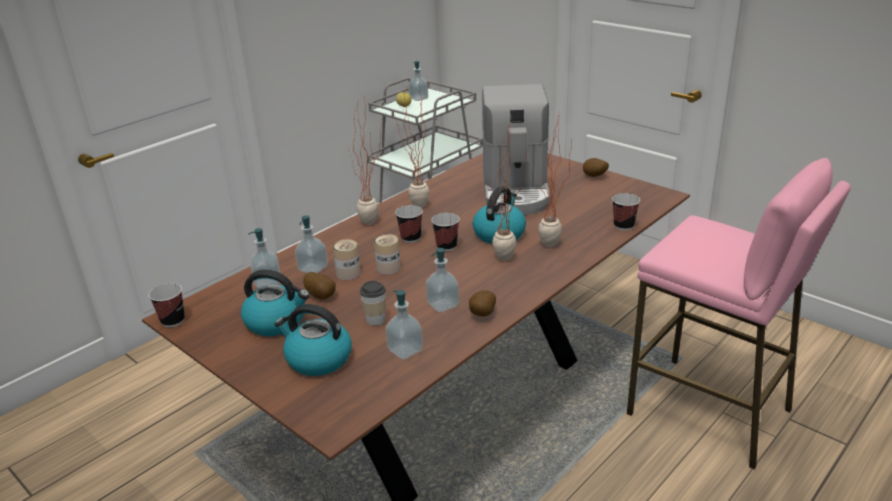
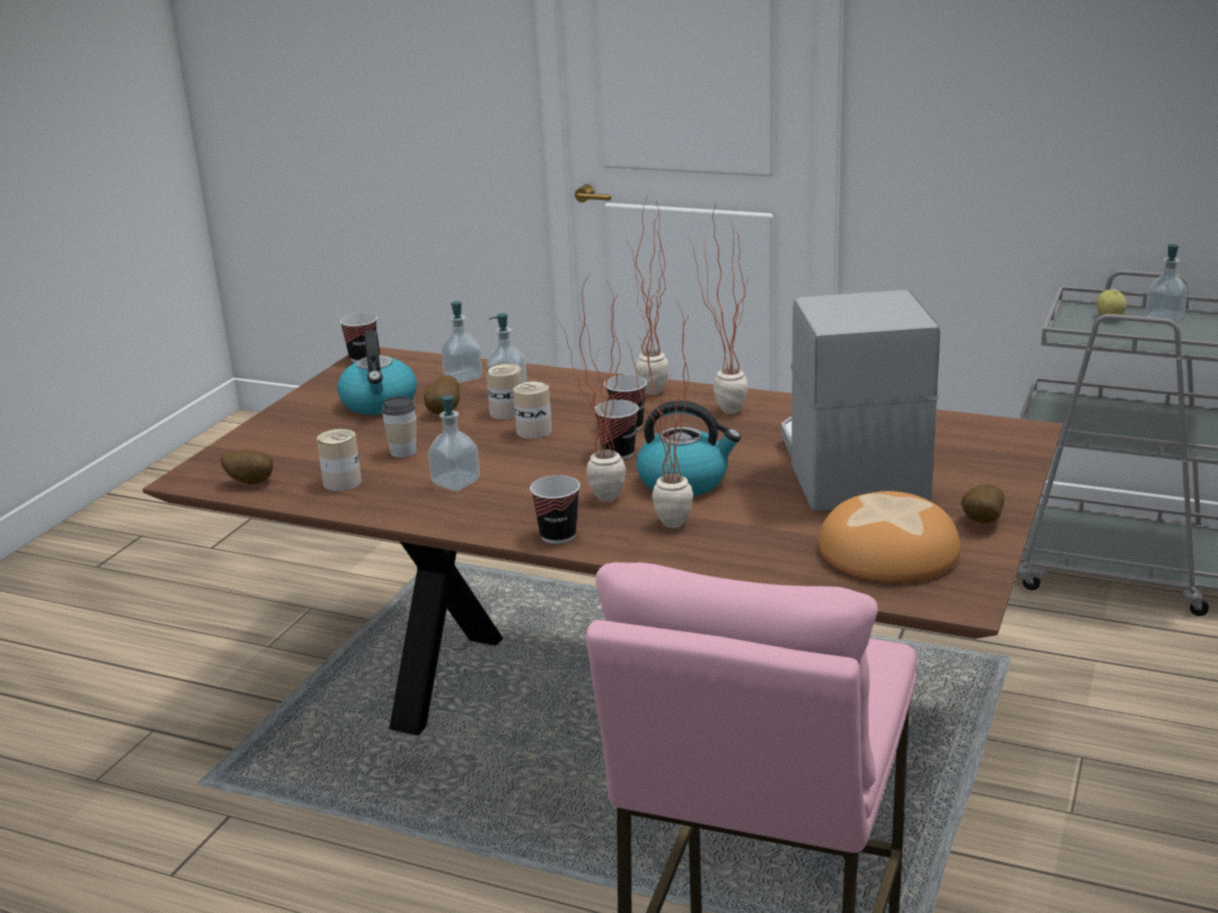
camera: 70 degrees right, 5 degrees down
kettle [275,304,352,376] -> none
soap dispenser [385,290,423,360] -> can [317,429,362,491]
potato [469,290,496,316] -> potato moved to [220,449,273,484]
coffee machine [482,84,550,215] -> coffee machine turned 105 degrees clockwise [781,290,940,511]
cup [612,193,640,230] -> cup moved to [530,475,580,544]
none -> bread [818,491,961,583]

